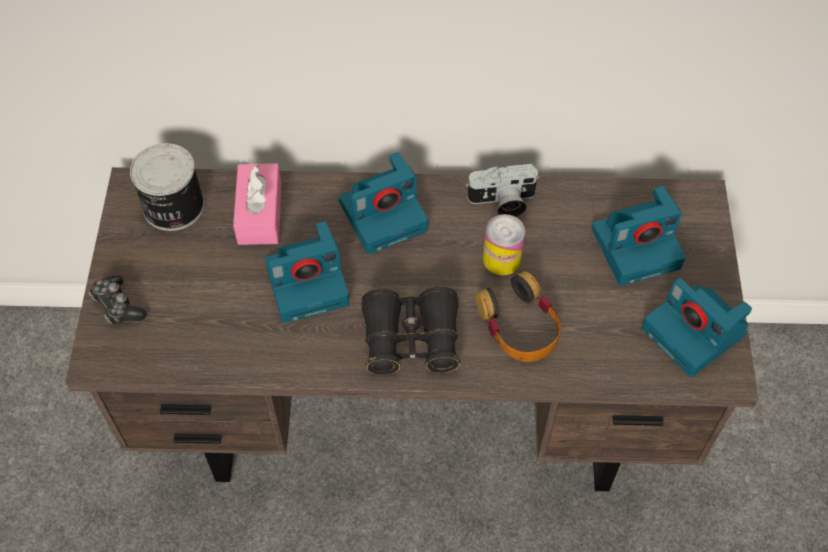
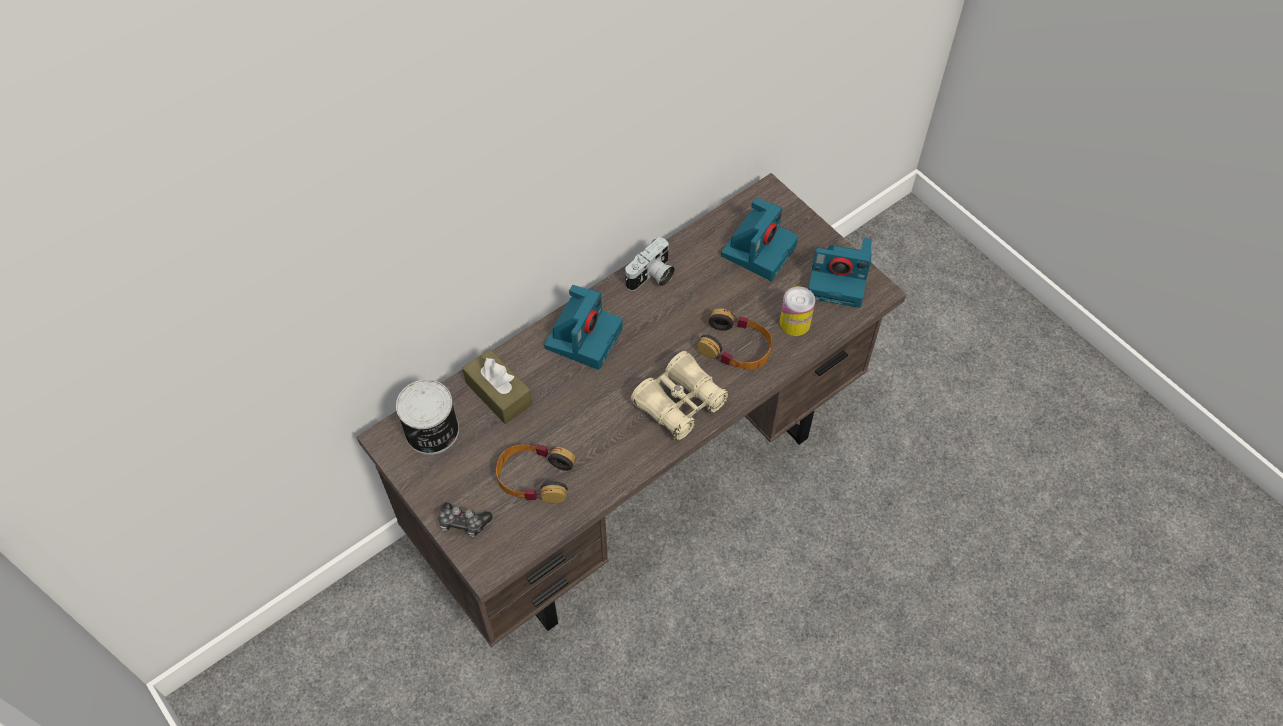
camera: 40 degrees left, 0 degrees up
pink tissue box [233,163,282,245] -> brown tissue box [462,349,532,424]
camera [264,221,349,323] -> none
black binoculars [361,287,460,375] -> beige binoculars [631,351,730,441]
can [483,214,525,275] -> can moved to [780,286,815,336]
none -> headphones [496,444,575,504]

